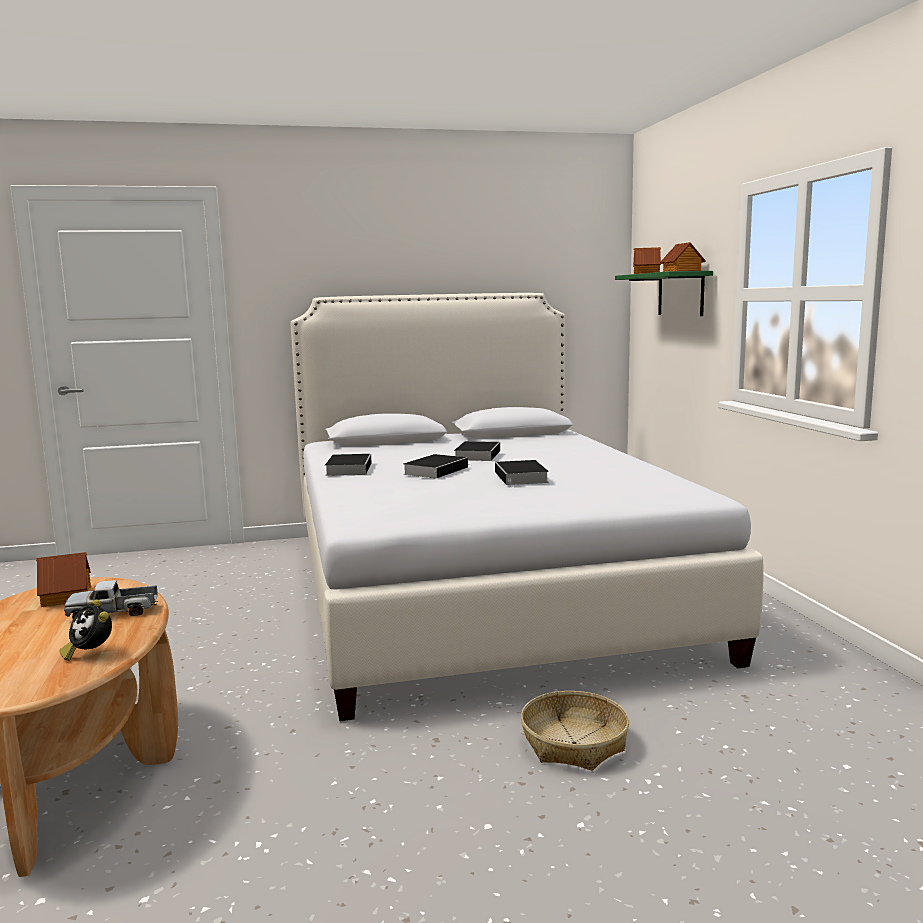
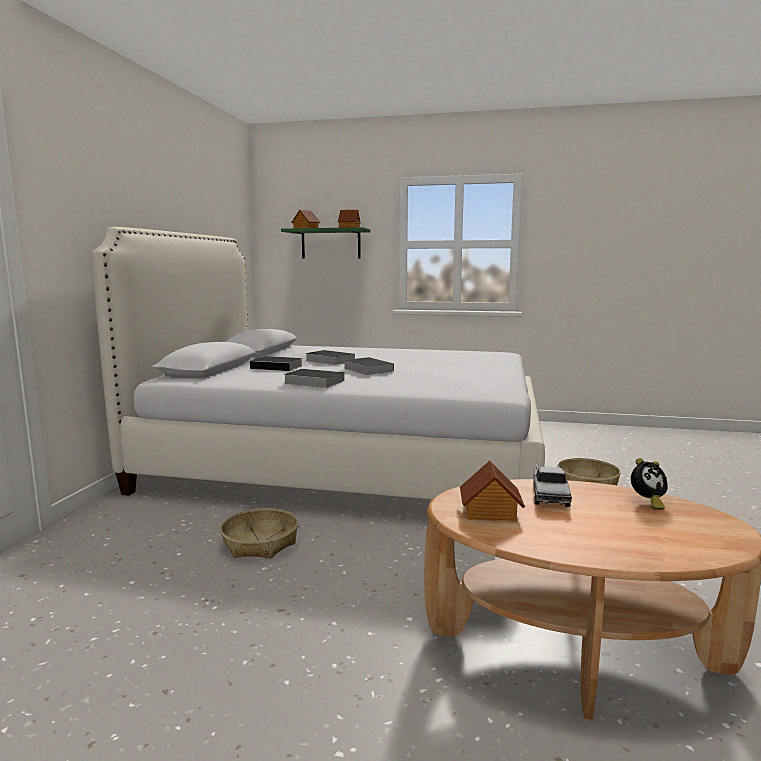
camera: 65 degrees left, 0 degrees up
book [495,460,549,487] -> book moved to [250,356,302,371]
none -> basket [220,508,298,559]

